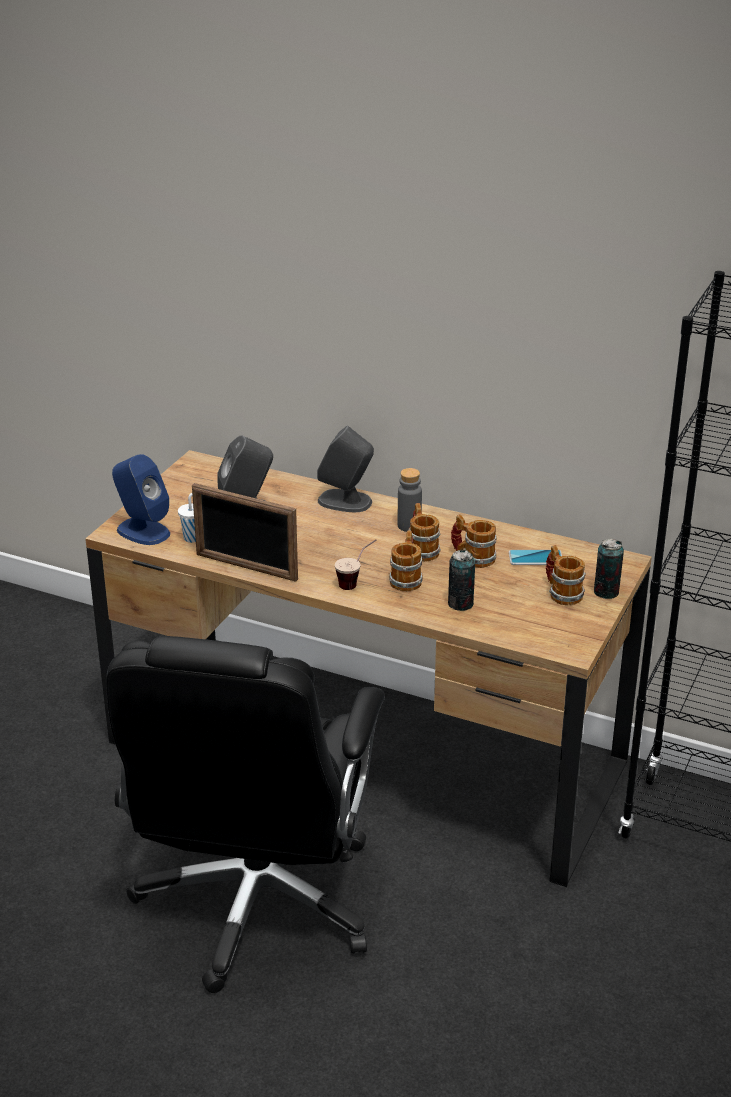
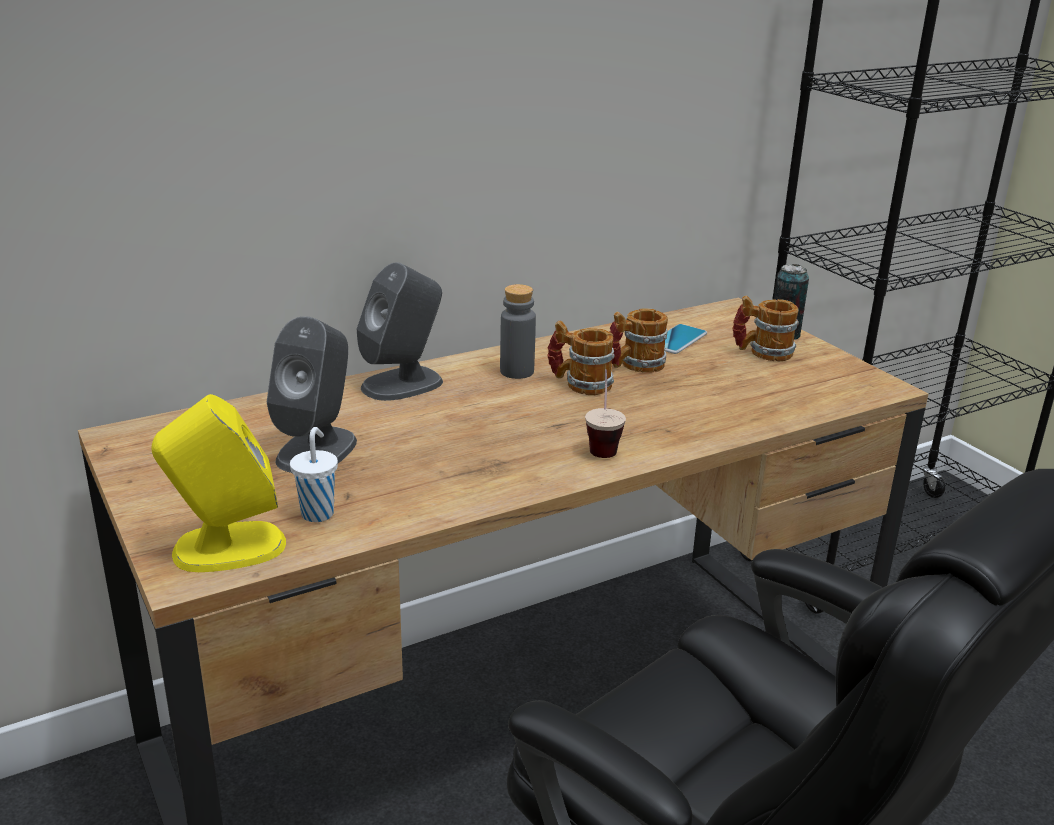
camera: 55 degrees left, 5 degrees down
blue speaker [112,454,170,545] -> yellow speaker [152,394,286,572]
picture frame [192,483,298,582] -> none
mug [389,531,423,591] -> none
can [448,550,475,611] -> none

